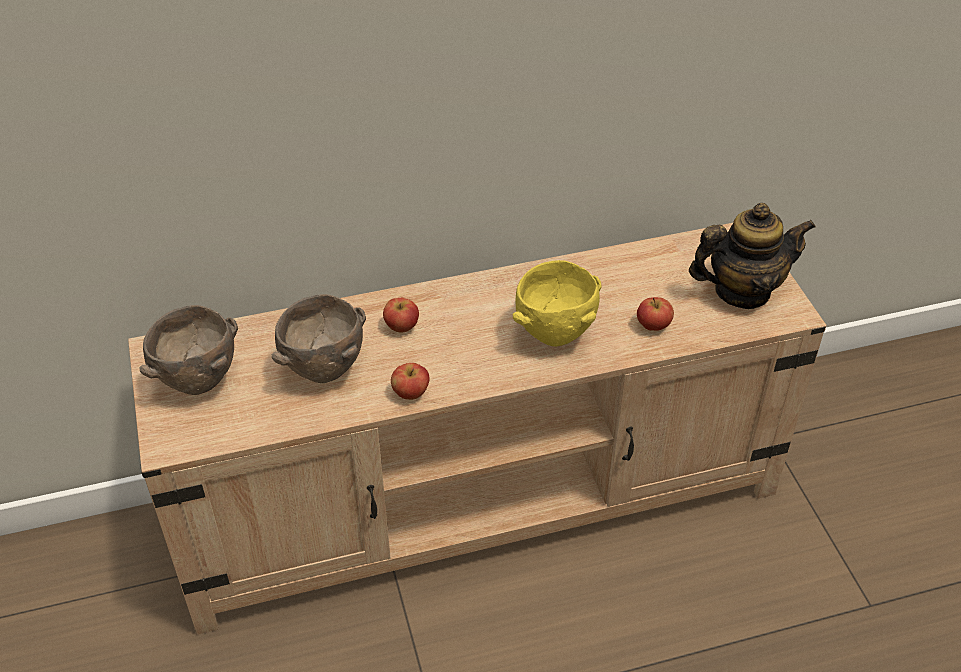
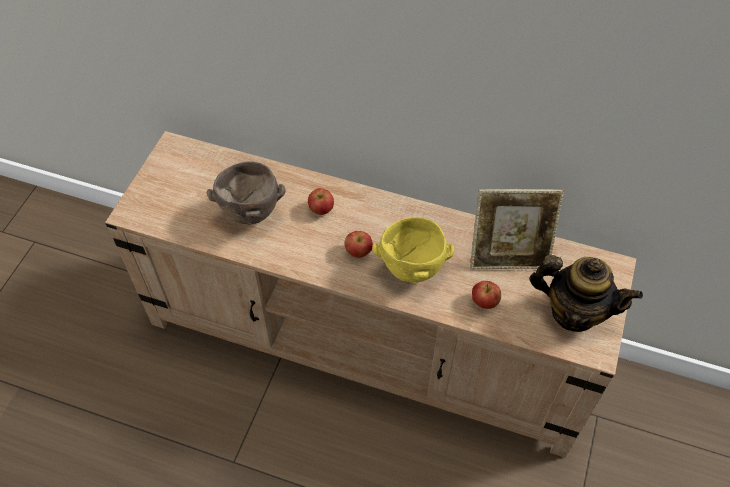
camera: 35 degrees right, 10 degrees up
brown bowl [139,305,238,395] -> none
apple [391,363,430,400] -> apple moved to [345,231,373,258]
none -> picture frame [470,189,564,269]

